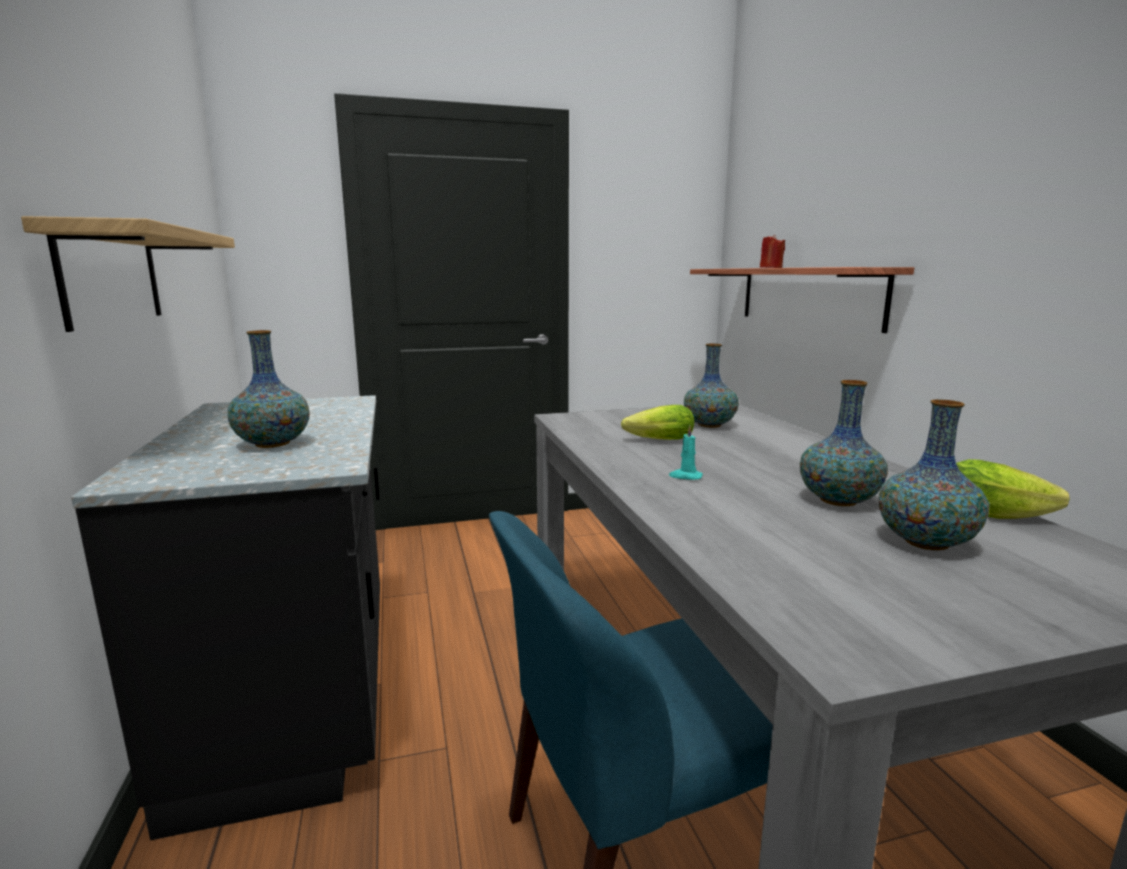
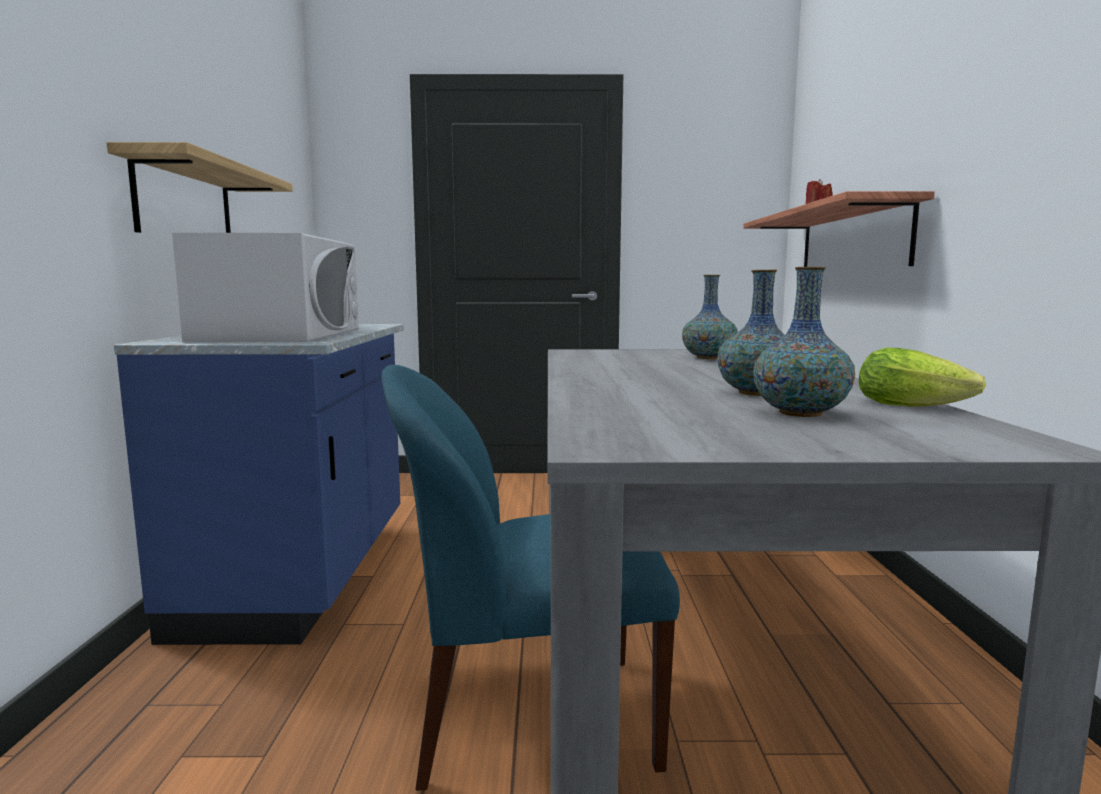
camera: 15 degrees right, 5 degrees down
black counter [71,395,380,840] -> blue counter [114,324,404,645]
vase [228,330,310,448] -> white microwave [172,233,359,342]
lettuce [621,405,694,440] -> none
turquoise candle [669,425,703,480] -> none

